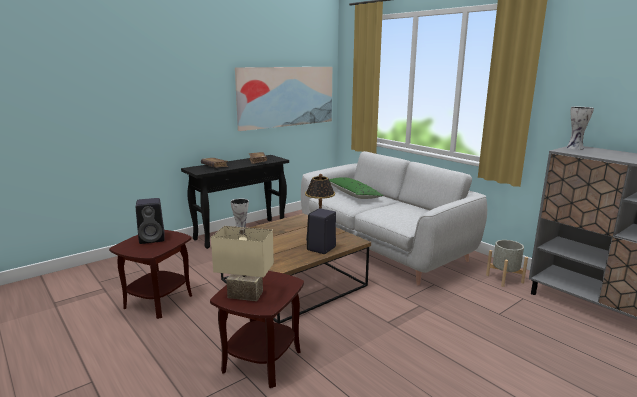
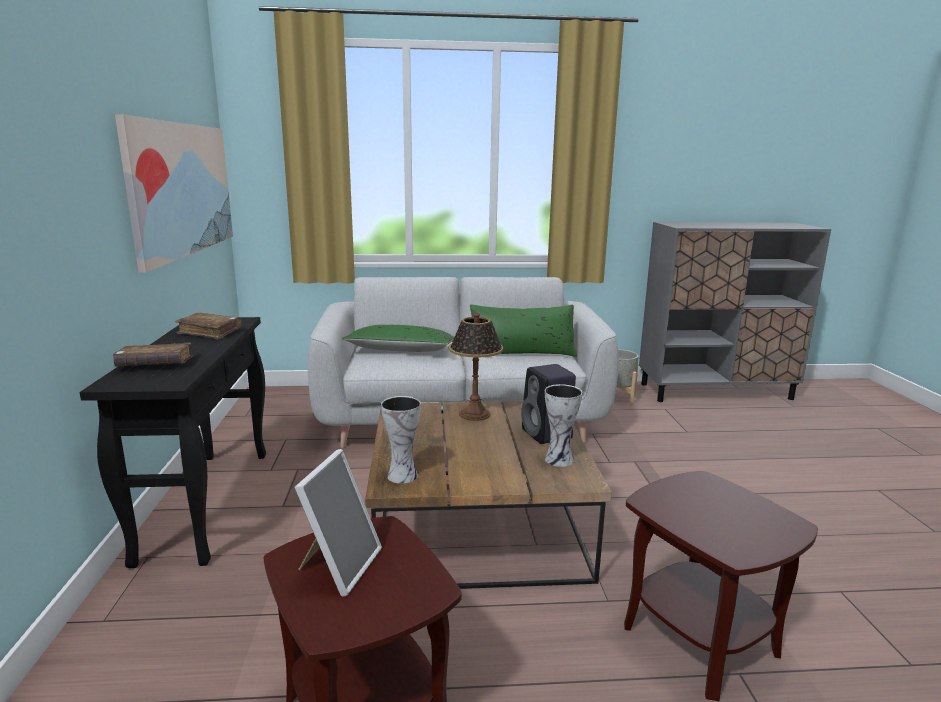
camera: 55 degrees left, 0 degrees up
black speaker [136,198,165,244] -> picture frame [294,449,382,596]
beige table lamp [211,226,274,301] -> none
vase [566,107,594,150] -> vase moved to [545,384,582,467]
none -> green pillow [470,305,577,357]

